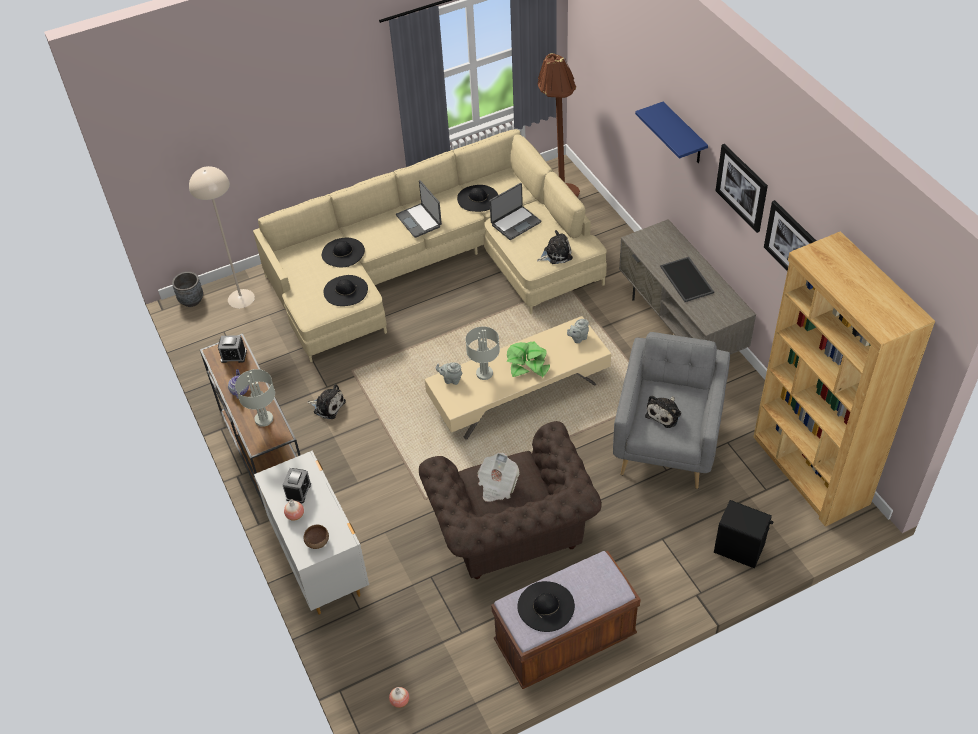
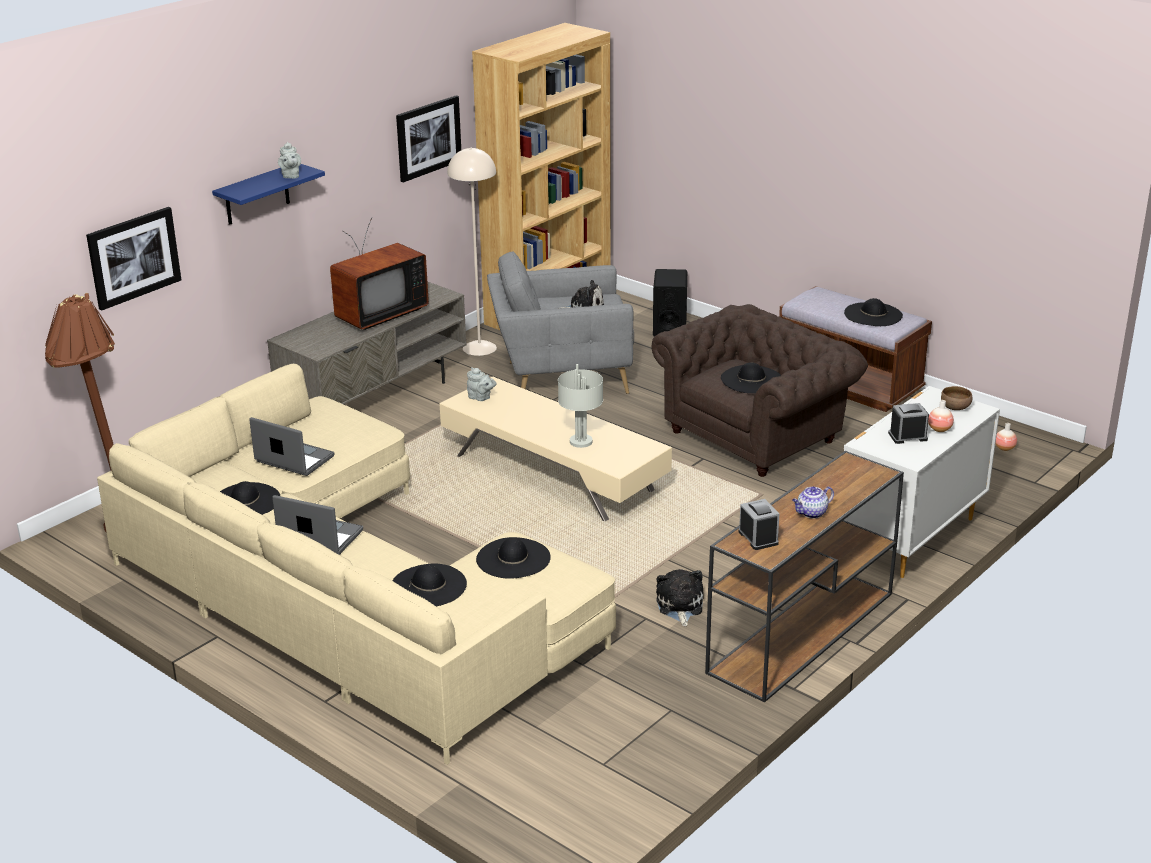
camera: 115 degrees left, 20 degrees down
grey planter [172,272,203,307] -> none
beige floor lamp [189,166,255,308] -> beige floor lamp moved to [447,148,497,356]
grey table lamp [235,369,275,427] -> none
laptop [396,180,442,238] -> laptop turned 105 degrees counterclockwise [272,495,363,555]
grey teapot [436,362,462,385] -> grey teapot moved to [278,142,301,178]
newspaper [477,453,519,502] -> black hat [721,362,781,393]
potted plant [506,341,550,377] -> none
plush toy [537,230,573,264] -> none
tray [660,257,714,302] -> television [330,217,429,330]
picture [715,144,768,233] -> picture moved to [86,207,181,311]

